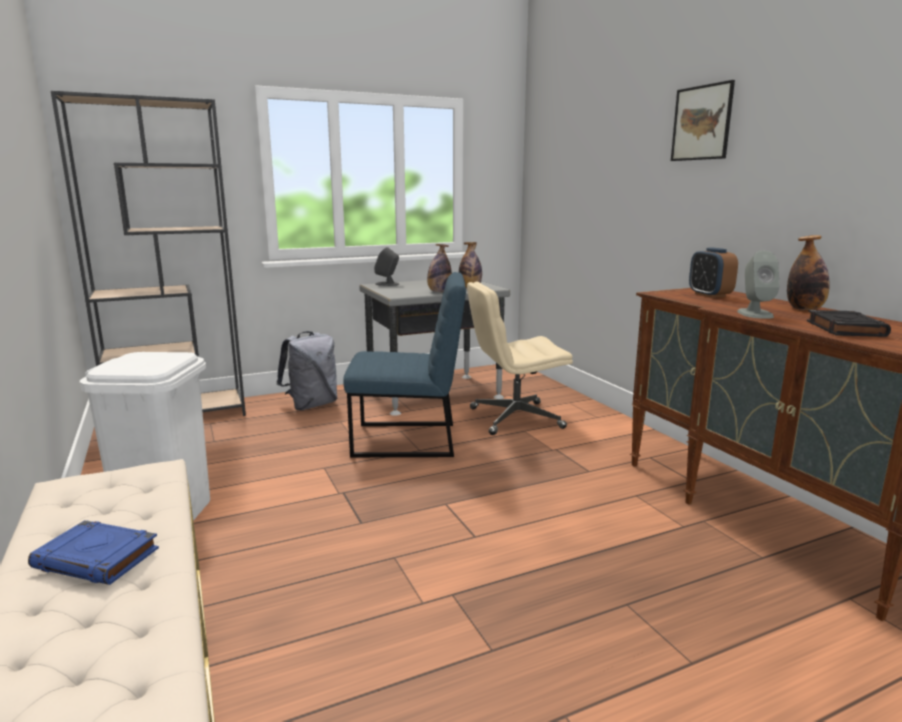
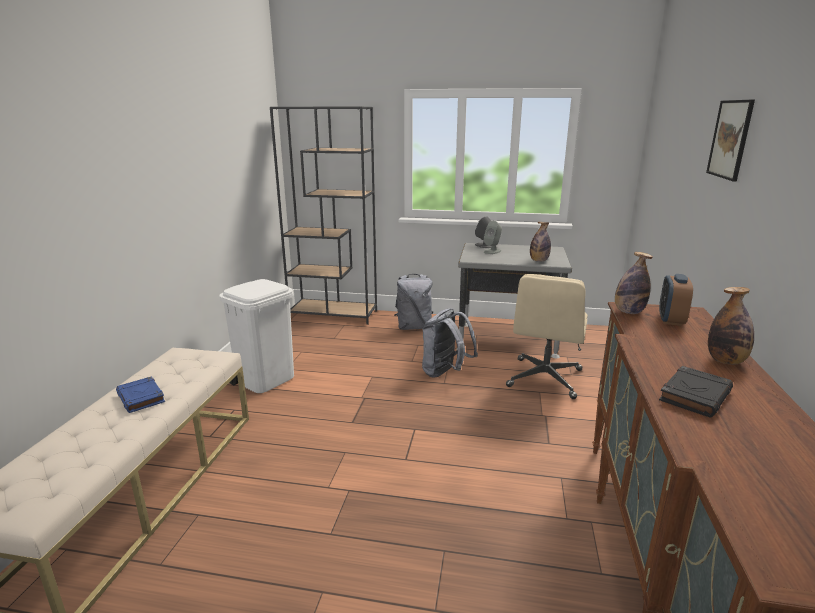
camera: 35 degrees right, 5 degrees up
blue chair [343,272,466,457] -> grey backpack [422,308,478,378]
bottle [427,244,452,292] -> bottle moved to [615,252,653,314]
beige office chair [467,281,573,435] -> beige office chair turned 90 degrees counterclockwise [506,274,588,399]
grey speaker [737,251,779,319] -> grey speaker moved to [484,221,502,254]

